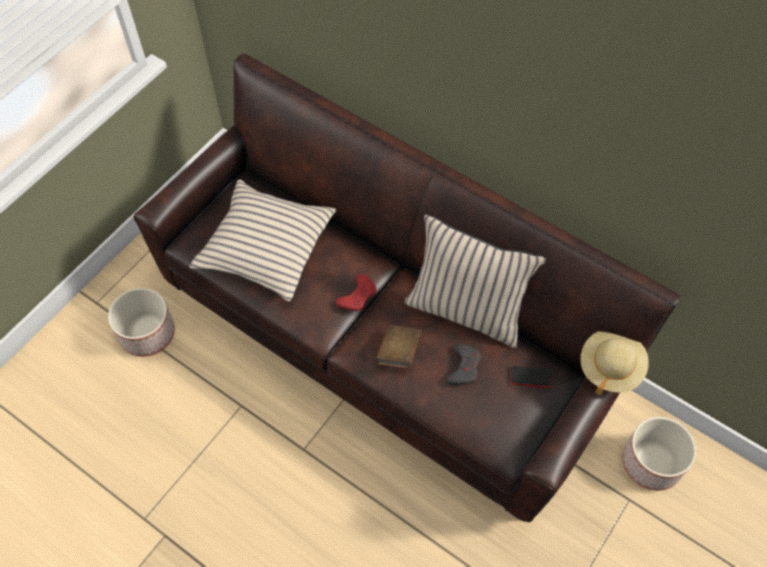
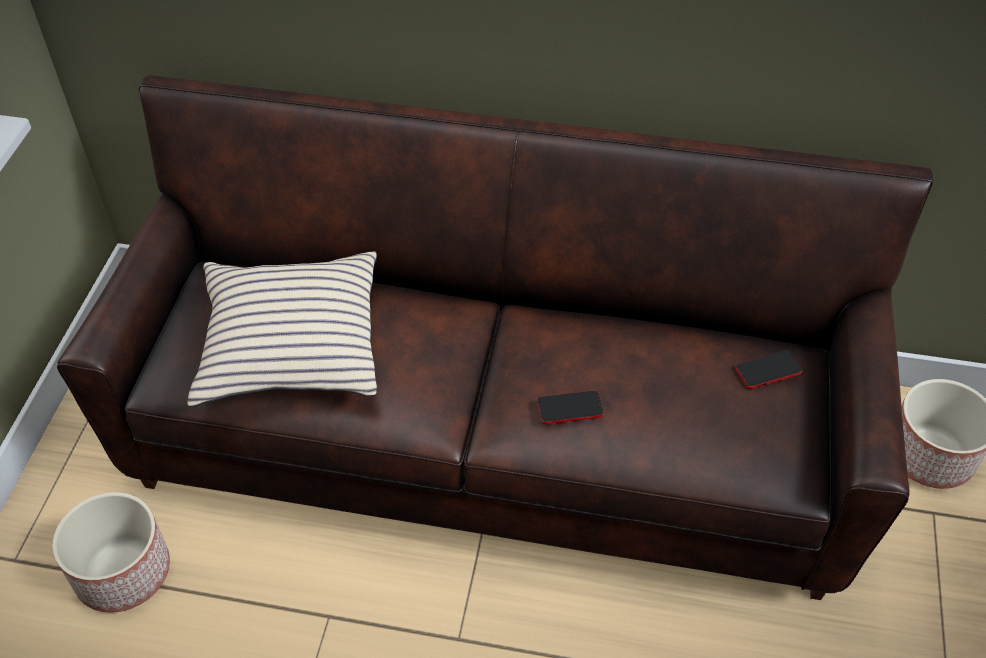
camera: 25 degrees left, 10 degrees down
red game controller [335,274,376,311] -> none
brown book [377,325,422,368] -> phone [537,391,604,424]
beige pillow [404,214,546,348] -> none
grey game controller [446,343,481,385] -> none
beige hat [580,331,649,395] -> none

